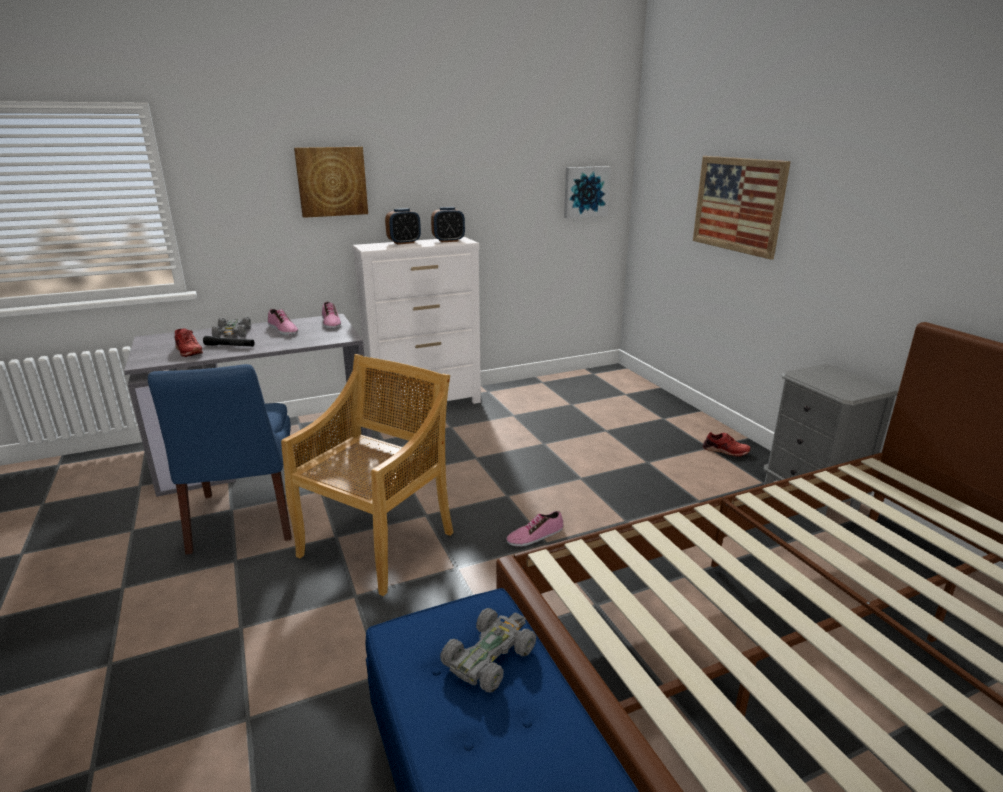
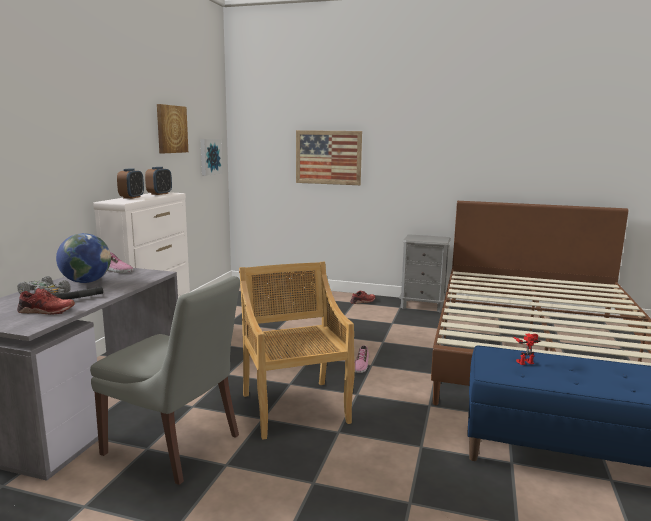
camera: 50 degrees left, 10 degrees down
blue chair [148,364,292,554] -> grey chair [90,276,240,485]
shoe [268,309,298,335] -> globe [56,233,111,283]
picture [294,147,368,218] -> picture moved to [157,104,188,153]
grey toy car [440,608,536,693] -> toy robot [514,334,541,365]

